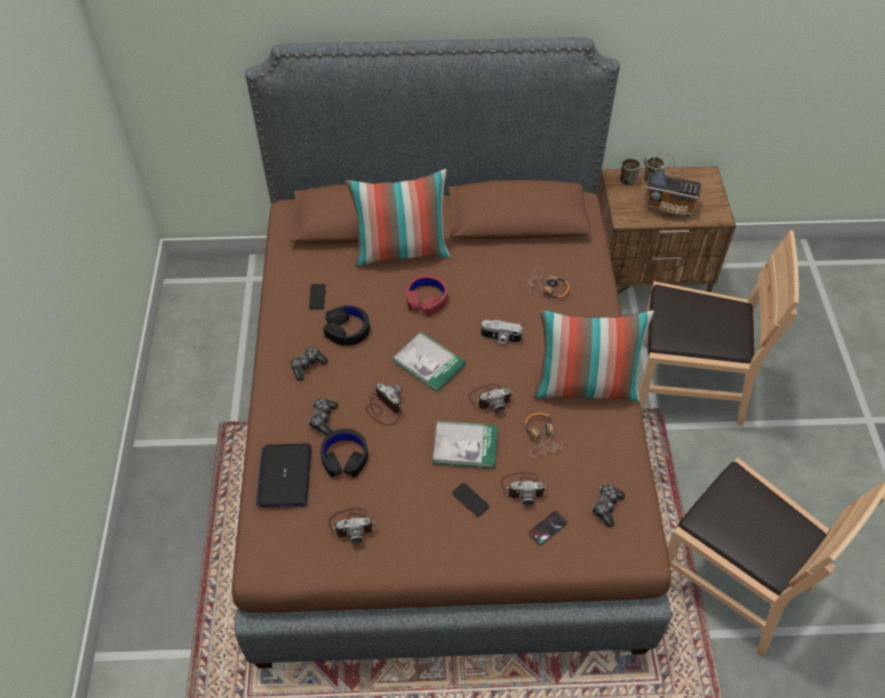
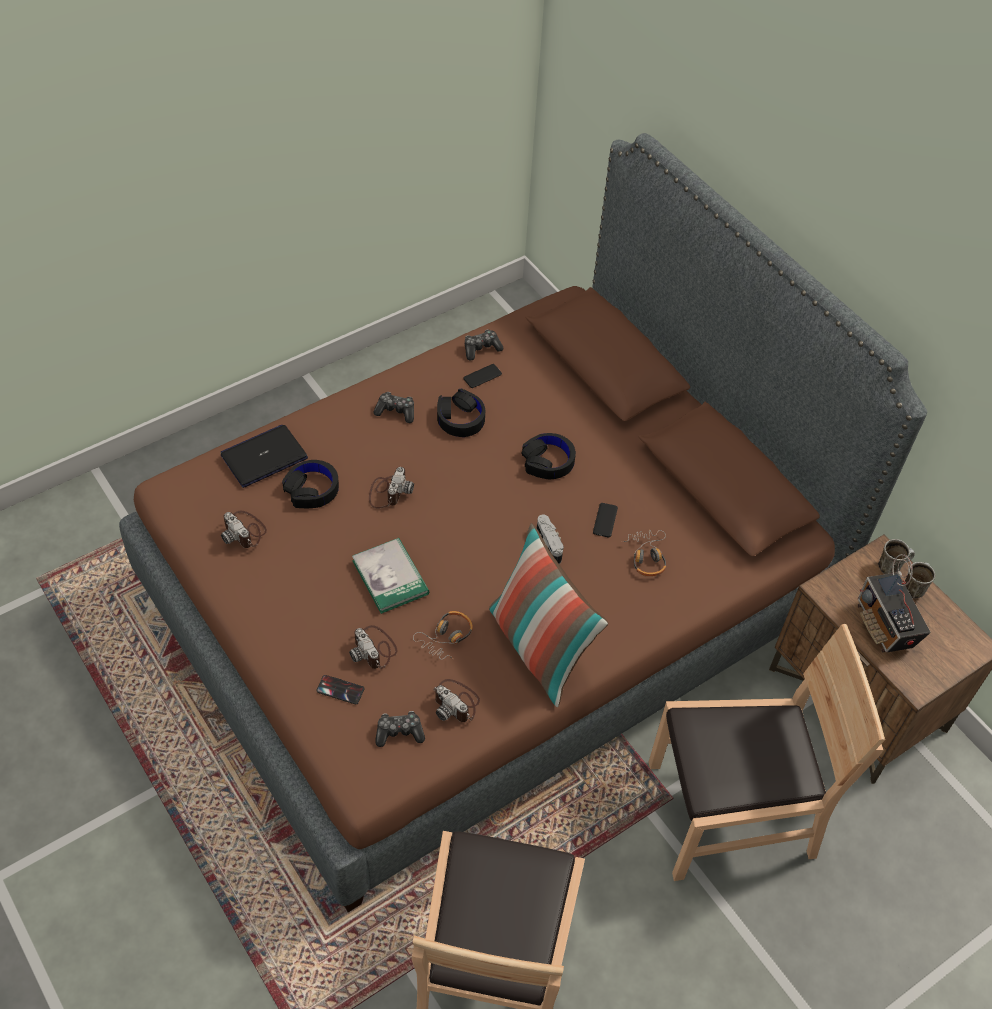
camera: 55 degrees right, 0 degrees up
game controller [308,398,338,436] -> game controller moved to [465,329,503,361]
pillow [346,169,450,267] -> none
book [393,332,465,392] -> none
red headphones [406,274,448,316] -> black headphones [521,433,576,479]
phone [452,483,489,517] -> phone moved to [593,503,618,538]
camera [469,384,513,413] -> camera moved to [433,679,480,722]
brown chair [638,230,799,426] -> brown chair turned 75 degrees counterclockwise [649,624,885,881]

